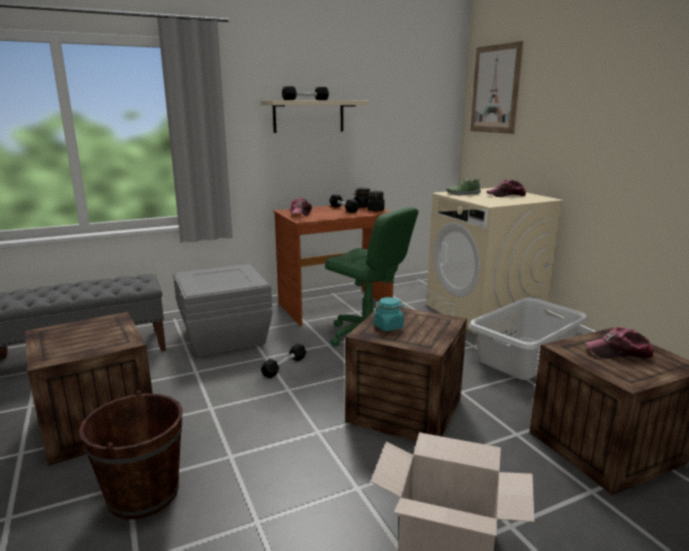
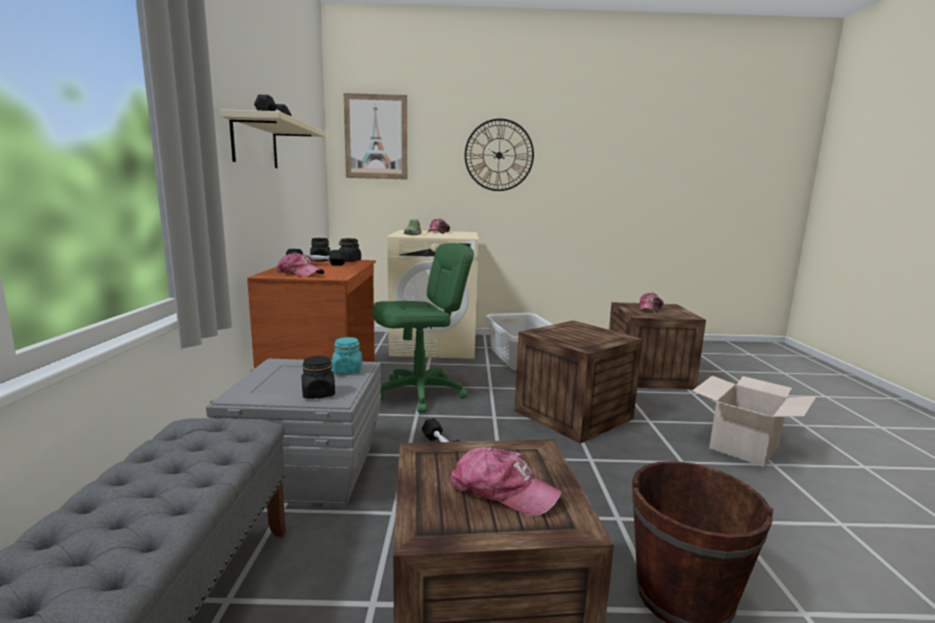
camera: 65 degrees left, 5 degrees down
turquoise jar [374,297,404,331] -> turquoise jar moved to [332,337,362,374]
none -> black jar [301,355,335,399]
none -> cap [449,447,562,517]
none -> wall clock [465,119,534,191]

